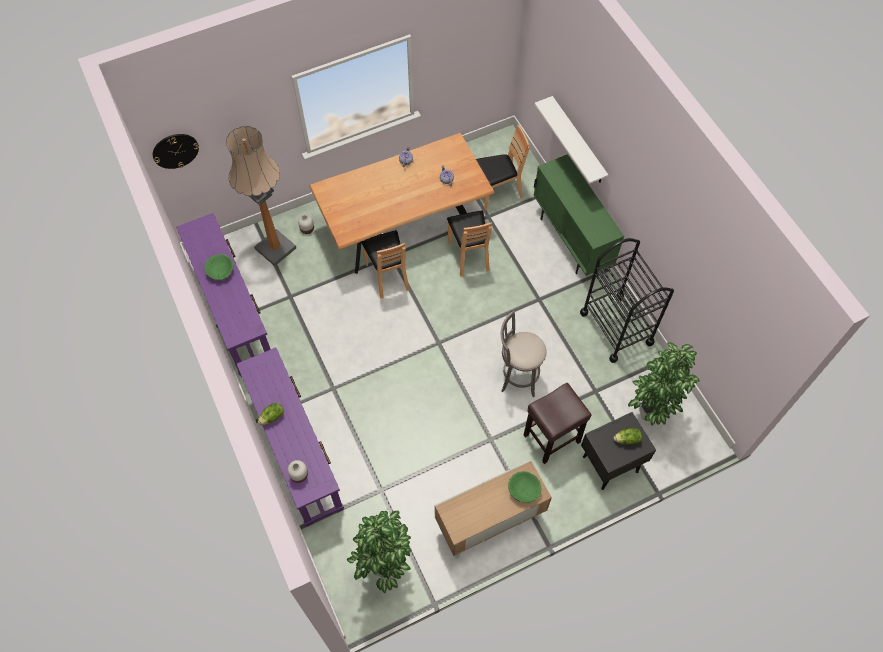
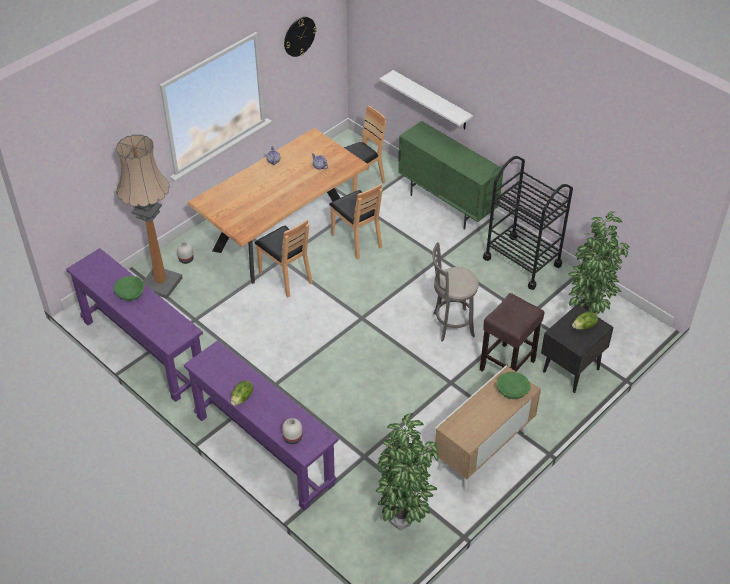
camera: 20 degrees left, 15 degrees down
wall clock [153,134,199,169] -> wall clock moved to [284,17,317,57]

